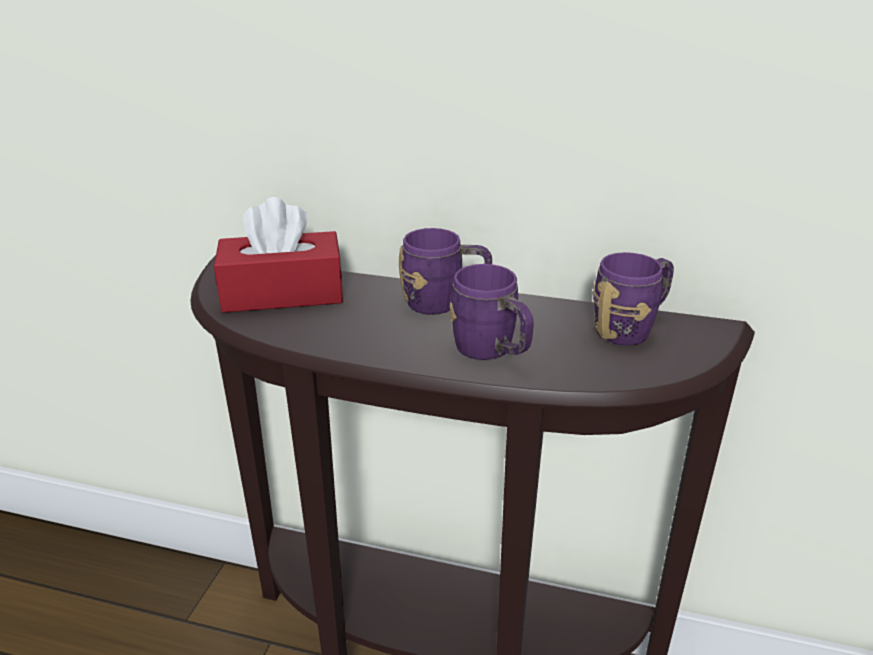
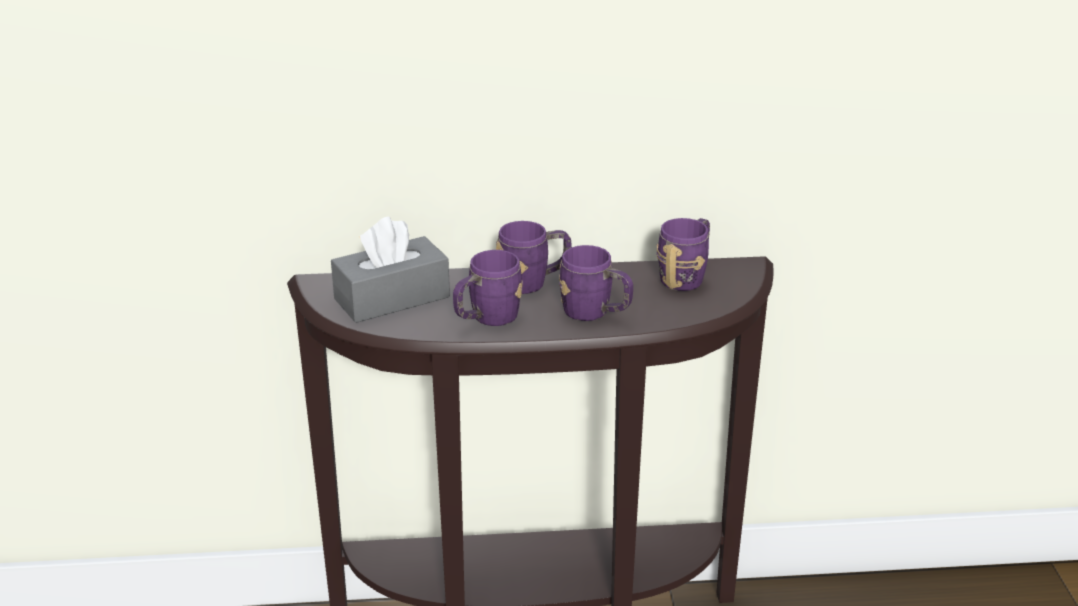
camera: 20 degrees left, 0 degrees up
red tissue box [214,197,343,313] -> grey tissue box [331,216,450,323]
none -> purple mug [453,250,523,326]

